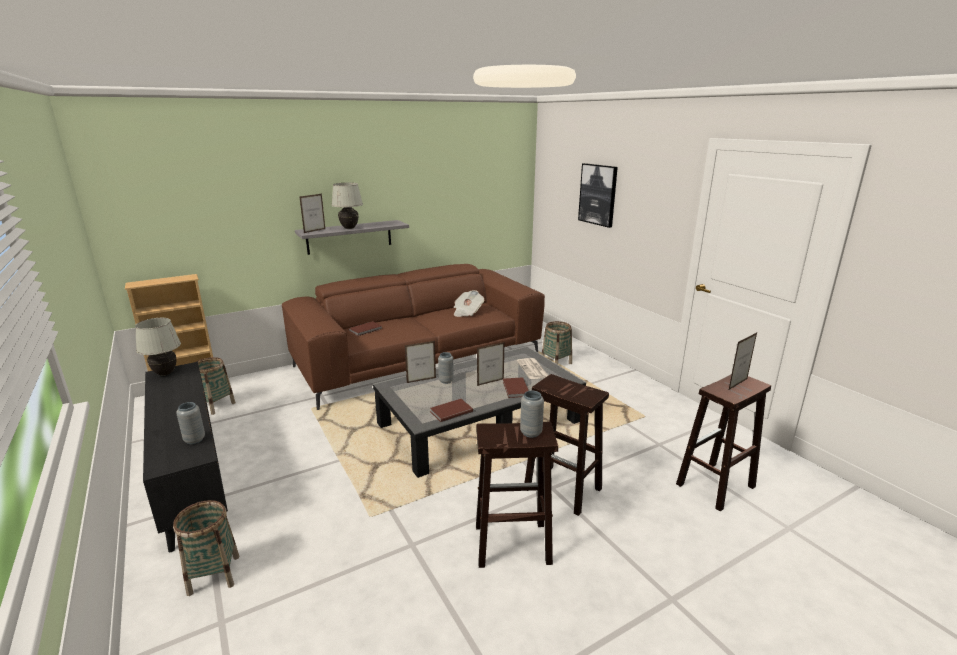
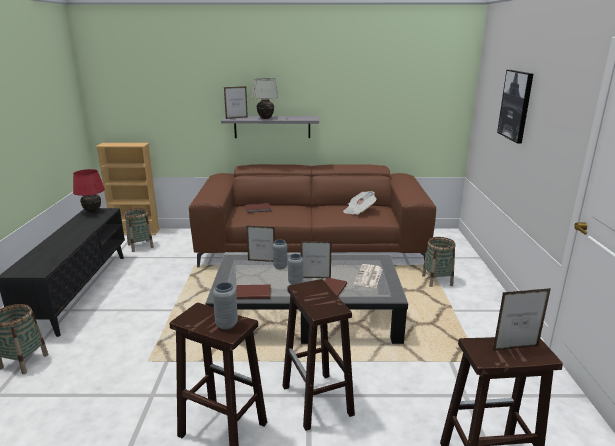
camera: 30 degrees right, 0 degrees up
white table lamp [135,318,181,376] -> red table lamp [73,169,105,213]
grey vase [176,402,205,444] -> grey vase moved to [288,254,303,285]

